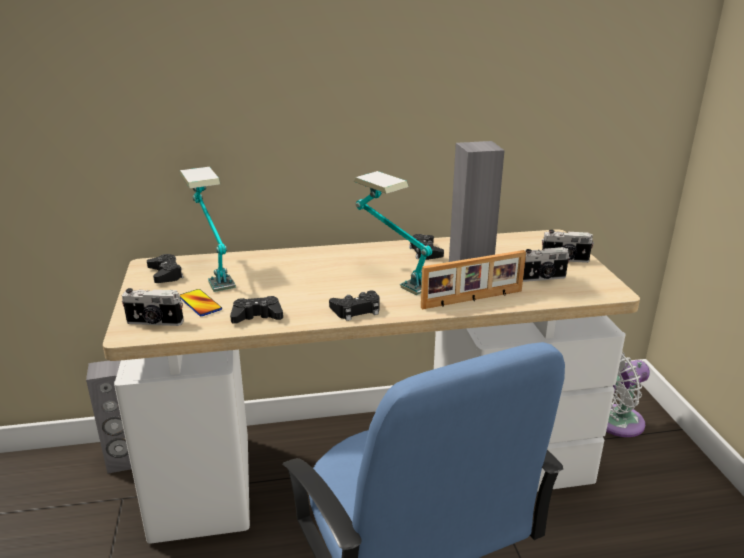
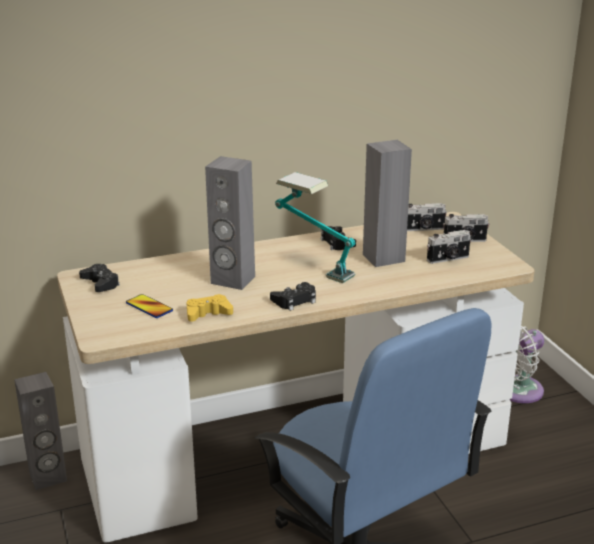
camera: 10 degrees left, 0 degrees up
camera [122,288,184,326] -> camera moved to [407,203,447,231]
table lamp [180,167,236,292] -> none
black game controller [230,296,283,324] -> yellow game controller [187,294,233,322]
picture frame [421,250,526,309] -> none
none -> grey speaker [205,156,255,290]

